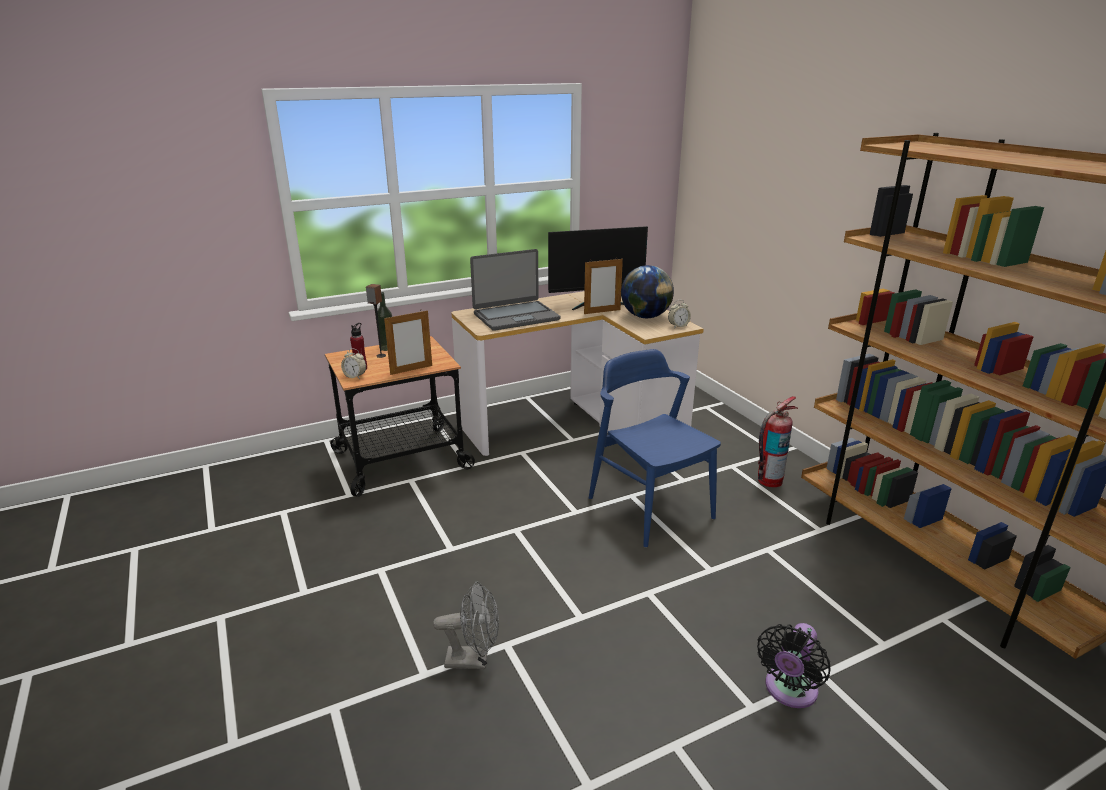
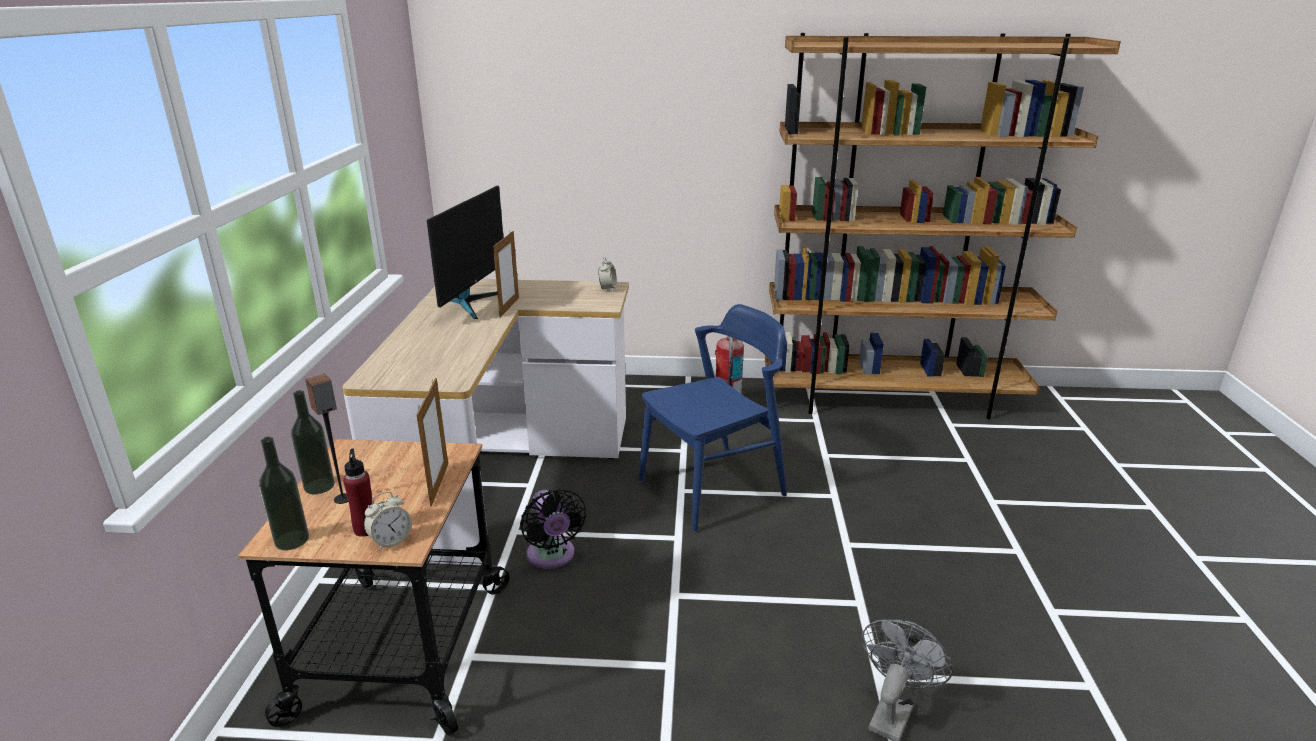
camera: 60 degrees left, 0 degrees up
laptop [470,249,560,331] -> none
blue chair [589,349,721,548] -> blue chair turned 150 degrees clockwise [639,304,787,532]
globe [621,265,674,318] -> none
black fan [757,623,830,708] -> black fan moved to [520,488,586,569]
none -> bottle [259,437,309,550]

